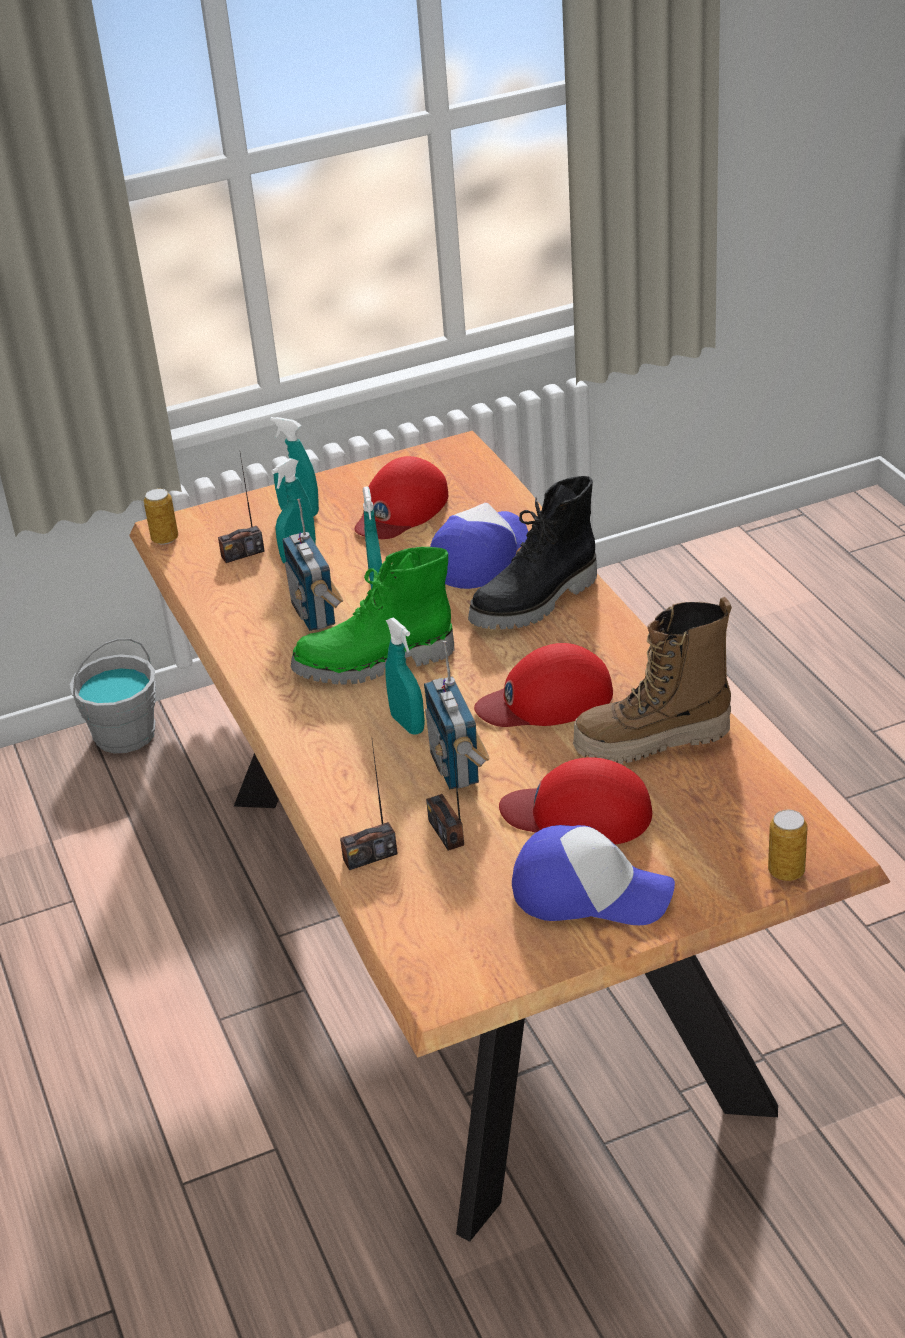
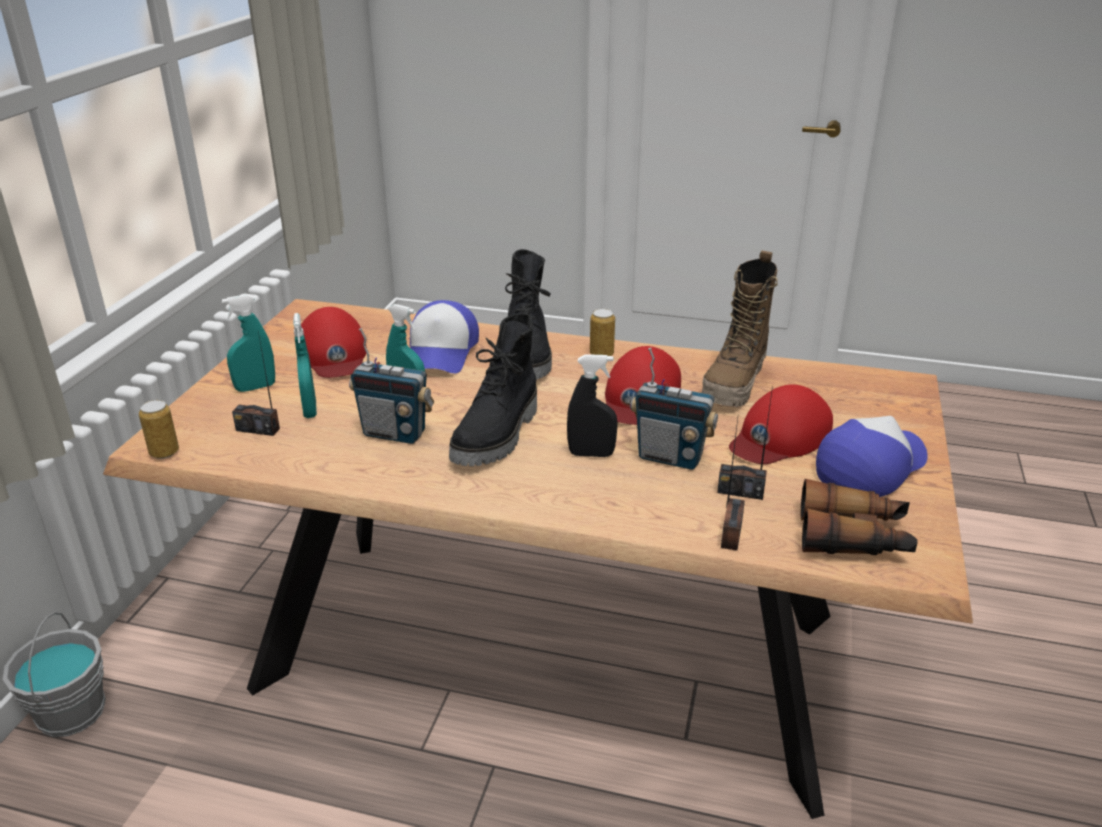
camera: 55 degrees left, 5 degrees down
radio [218,454,265,563] -> radio turned 90 degrees clockwise [232,331,280,436]
green boot [291,547,454,685] -> black boot [449,313,537,466]
turquoise spray bottle [386,617,425,735] -> black spray bottle [567,354,618,457]
cap [430,503,528,589] -> cap turned 150 degrees counterclockwise [410,300,479,373]
can [768,810,808,881] -> can moved to [590,309,615,356]
none -> binoculars [801,479,918,555]

